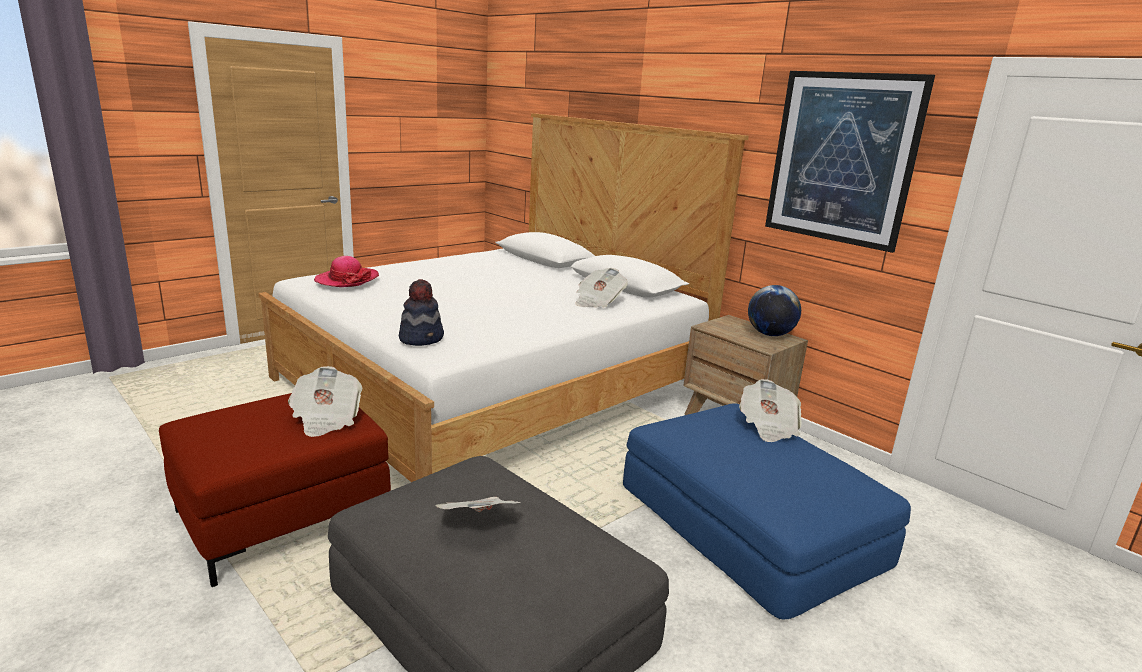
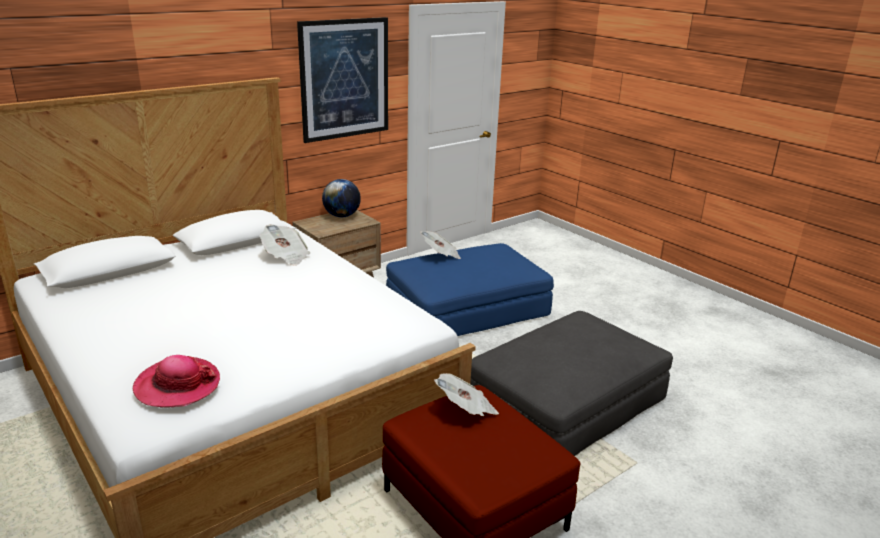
camera: 85 degrees left, 5 degrees up
hat [399,279,444,346] -> none
newspaper [435,497,522,512] -> none

